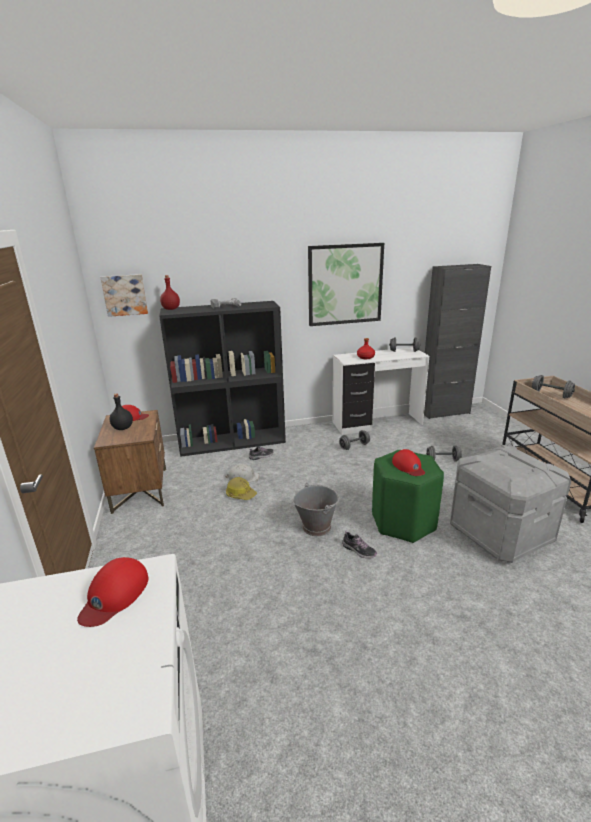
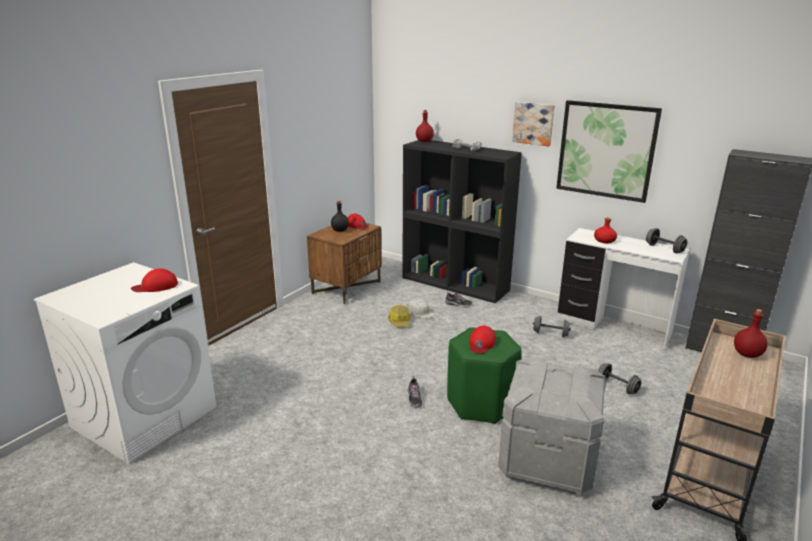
camera: 45 degrees right, 0 degrees up
picture [100,274,148,317] -> picture moved to [512,102,555,146]
grey bucket [292,483,339,536] -> none
grey dumbbell [532,375,575,398] -> red bottle [734,309,768,358]

